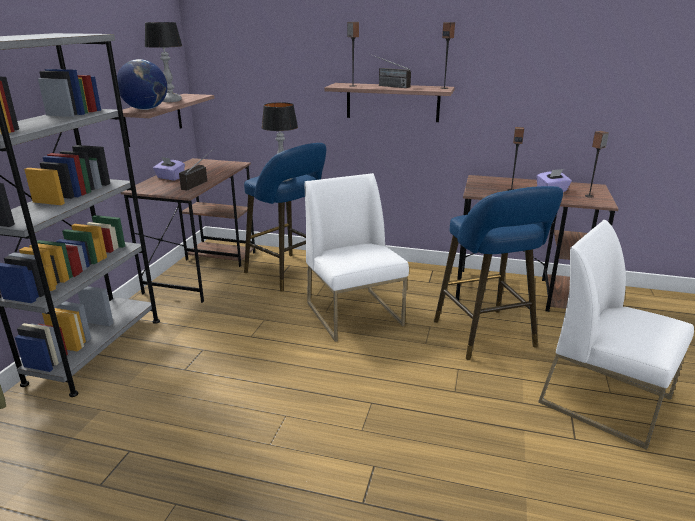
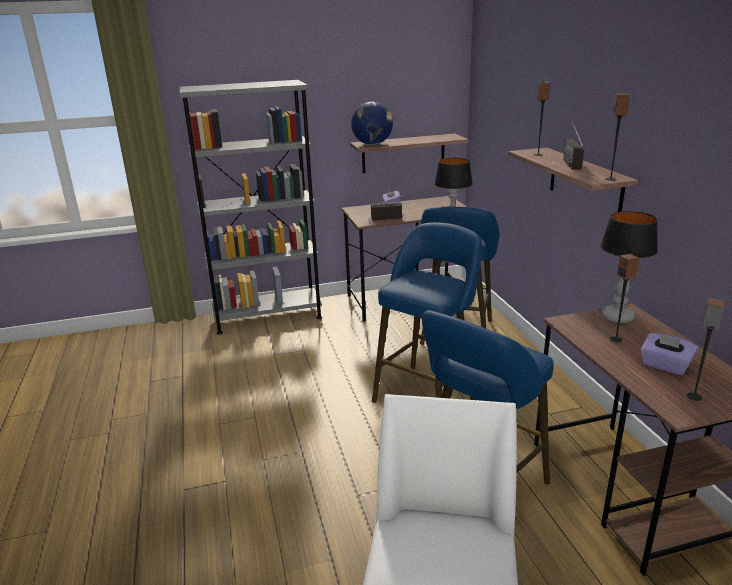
camera: 60 degrees right, 0 degrees up
table lamp [145,22,182,102] -> table lamp moved to [601,211,658,323]
white chair [305,173,409,342] -> blue stool [372,222,482,403]

